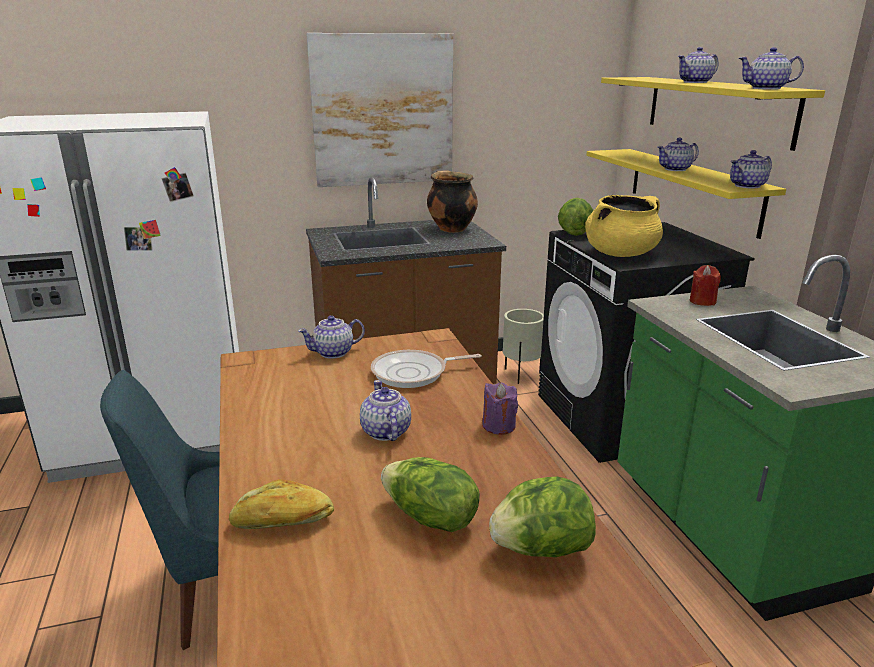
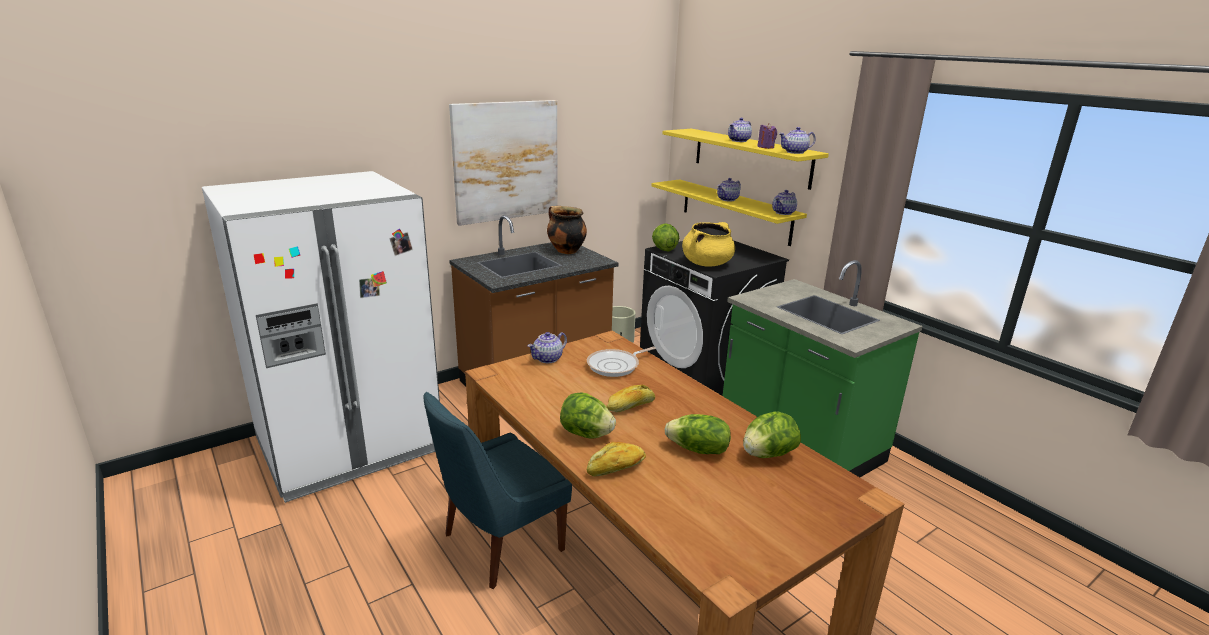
camera: 20 degrees left, 0 degrees up
teapot [360,380,411,441] -> bread [607,385,655,412]
purple candle [482,383,518,435] -> purple candle moved to [757,123,777,149]
red candle [690,265,721,306] -> none
none -> lettuce [560,392,616,439]

